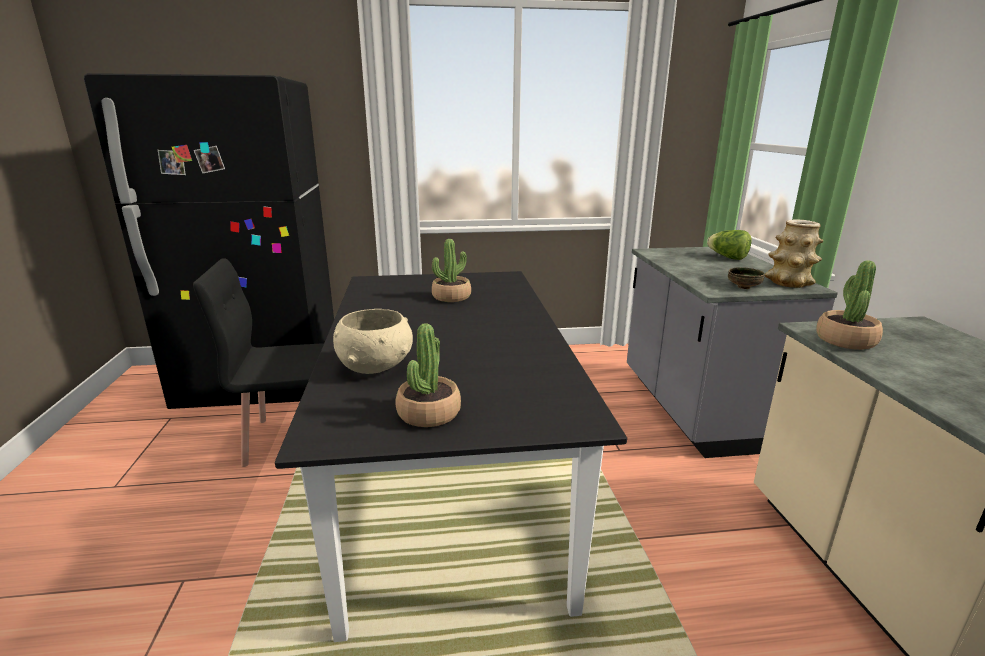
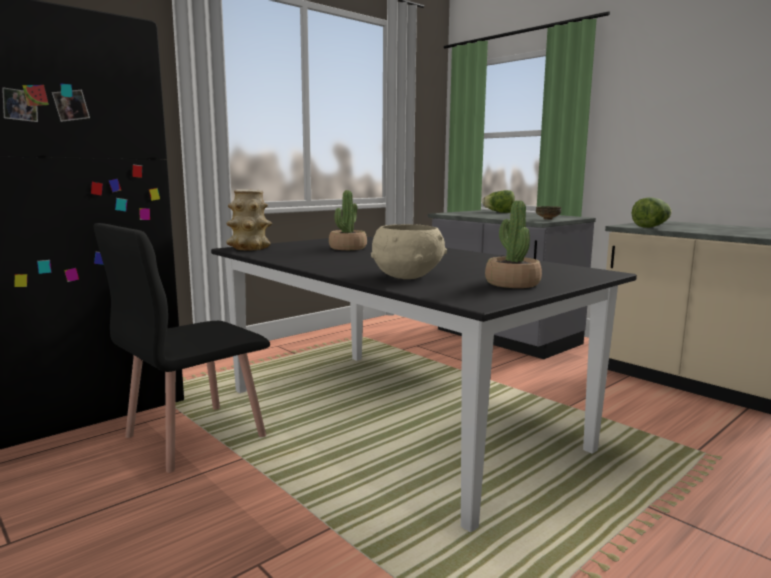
camera: 35 degrees left, 10 degrees down
vase [765,219,823,288] -> vase moved to [226,190,272,250]
potted plant [816,260,883,350] -> lettuce [632,197,672,228]

